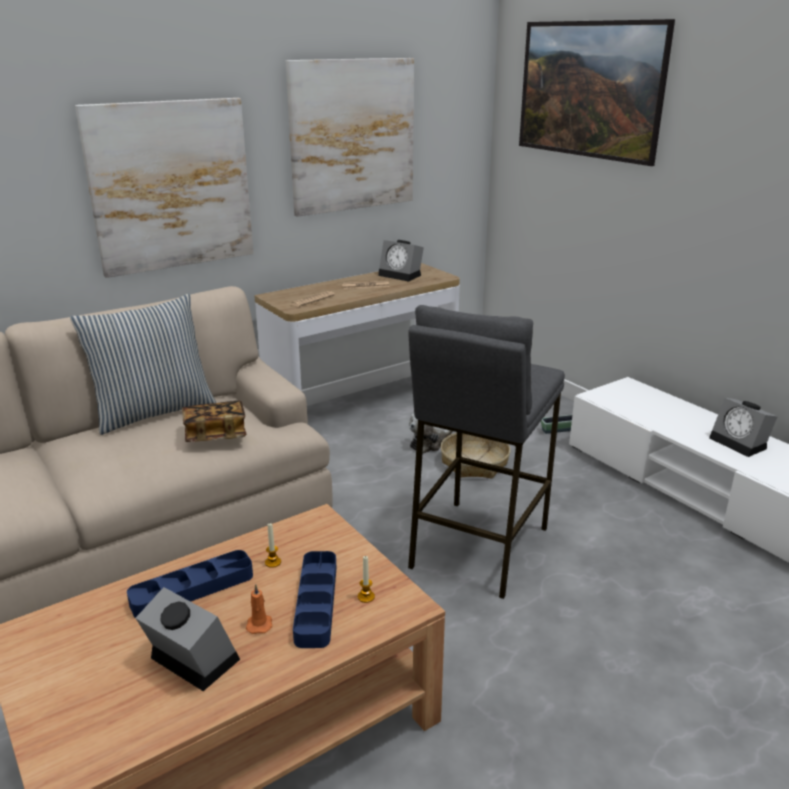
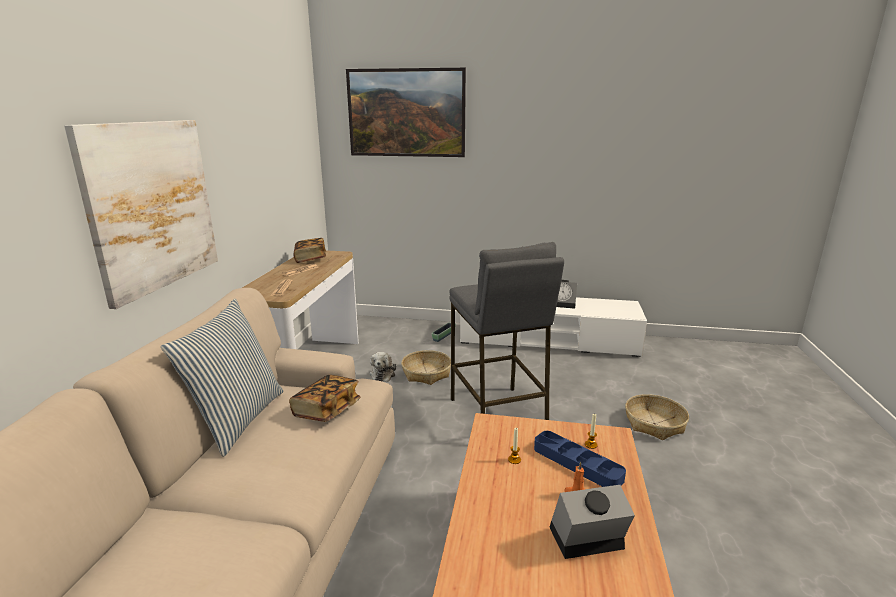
camera: 45 degrees left, 5 degrees down
blue tray [127,550,253,618] -> none
picture [286,58,414,217] -> none
alarm clock [378,240,424,282] -> book [294,238,326,263]
none -> basket [625,394,689,440]

